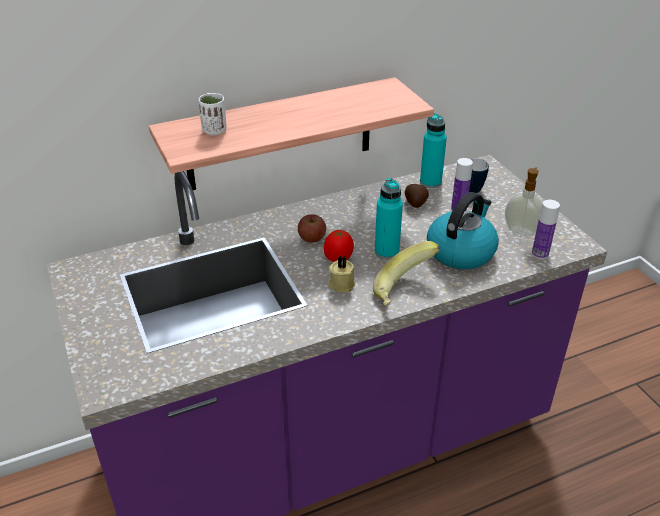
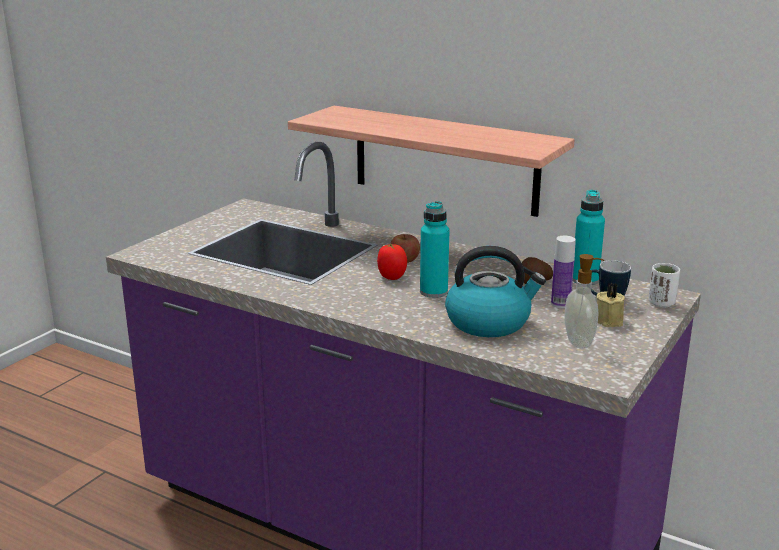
camera: 55 degrees right, 15 degrees down
white cup [199,93,226,135] -> white cup moved to [648,263,680,307]
beige candle [328,256,355,293] -> beige candle moved to [596,283,625,327]
banana [373,241,440,306] -> none
bottle [532,200,560,259] -> none

